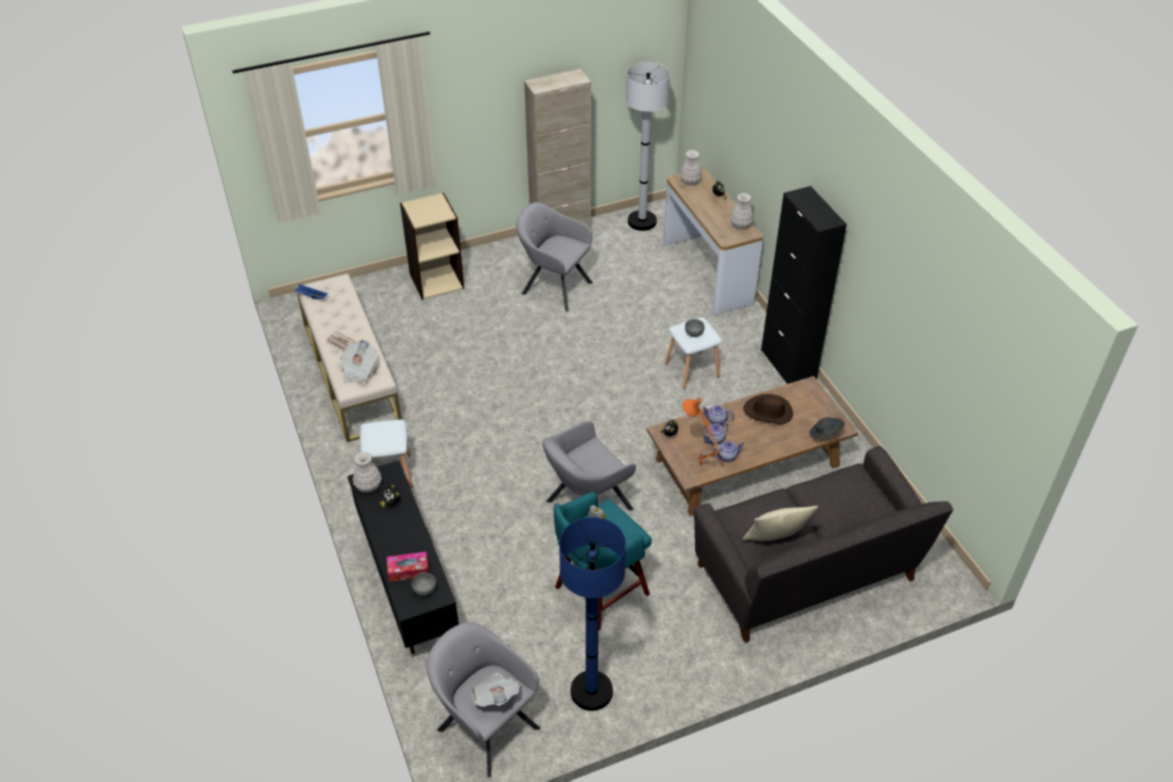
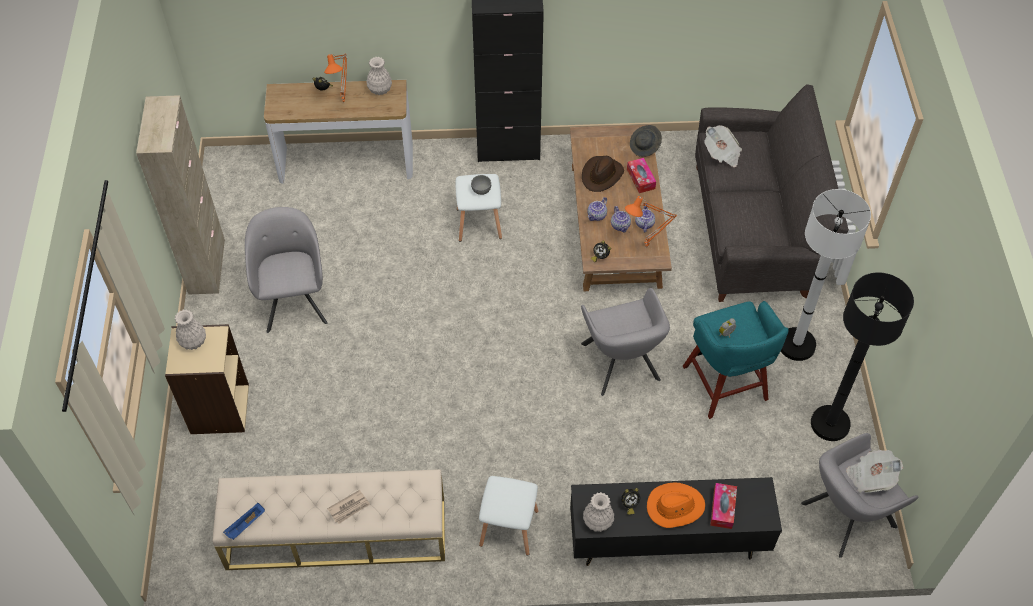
camera: 70 degrees left, 10 degrees up
newspaper [340,340,378,383] -> newspaper moved to [704,125,742,167]
grey bowl [412,572,436,596] -> none
grey armchair [516,202,593,312] -> grey armchair turned 120 degrees clockwise [245,207,327,333]
blue floor lamp [559,517,626,711] -> black floor lamp [811,272,914,441]
white floor lamp [626,62,670,231] -> white floor lamp moved to [781,189,871,361]
white vase [680,150,702,186] -> white vase moved to [175,310,206,350]
beige pillow [743,506,818,541] -> none
none -> orange table lamp [324,54,348,104]
none -> tissue box [627,158,656,193]
none -> orange hat [647,483,705,528]

